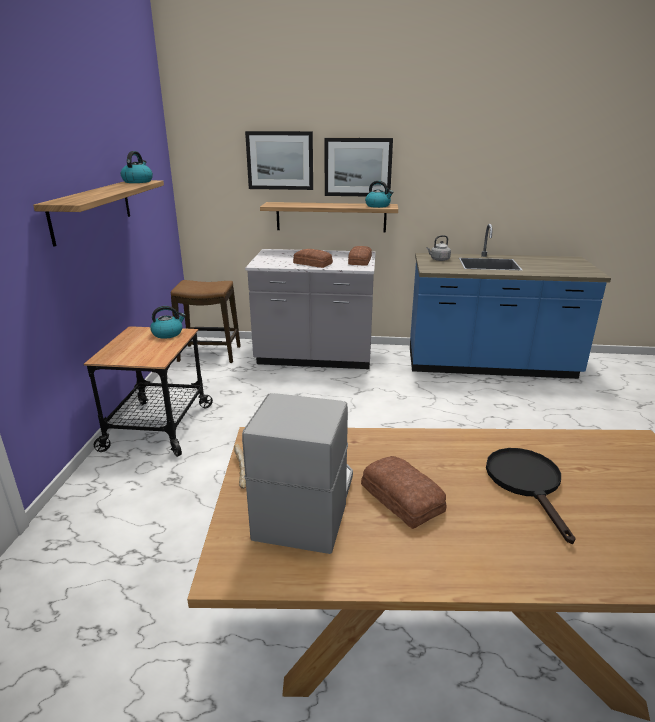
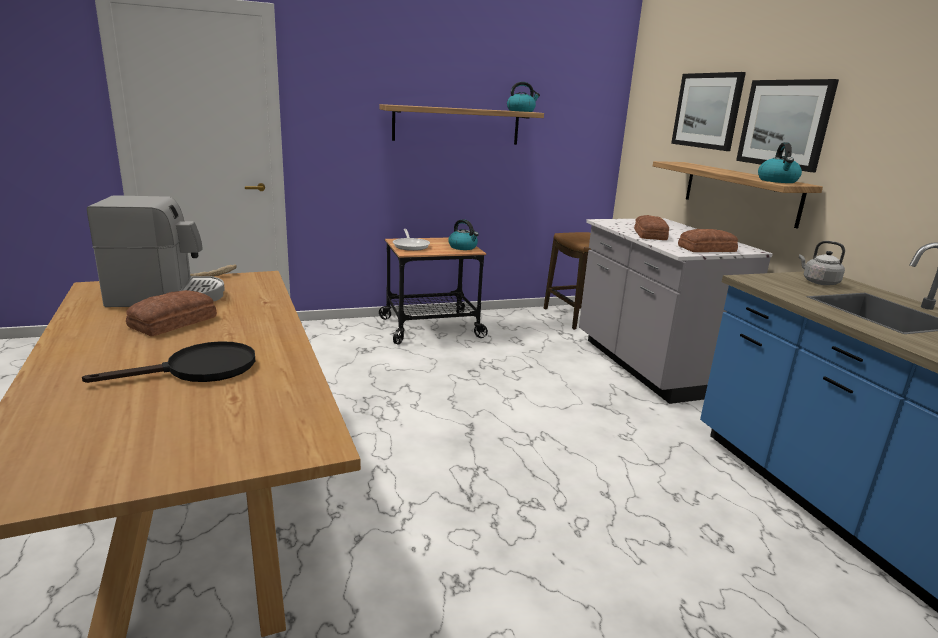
camera: 65 degrees right, 5 degrees down
none -> frying pan [393,229,430,251]

